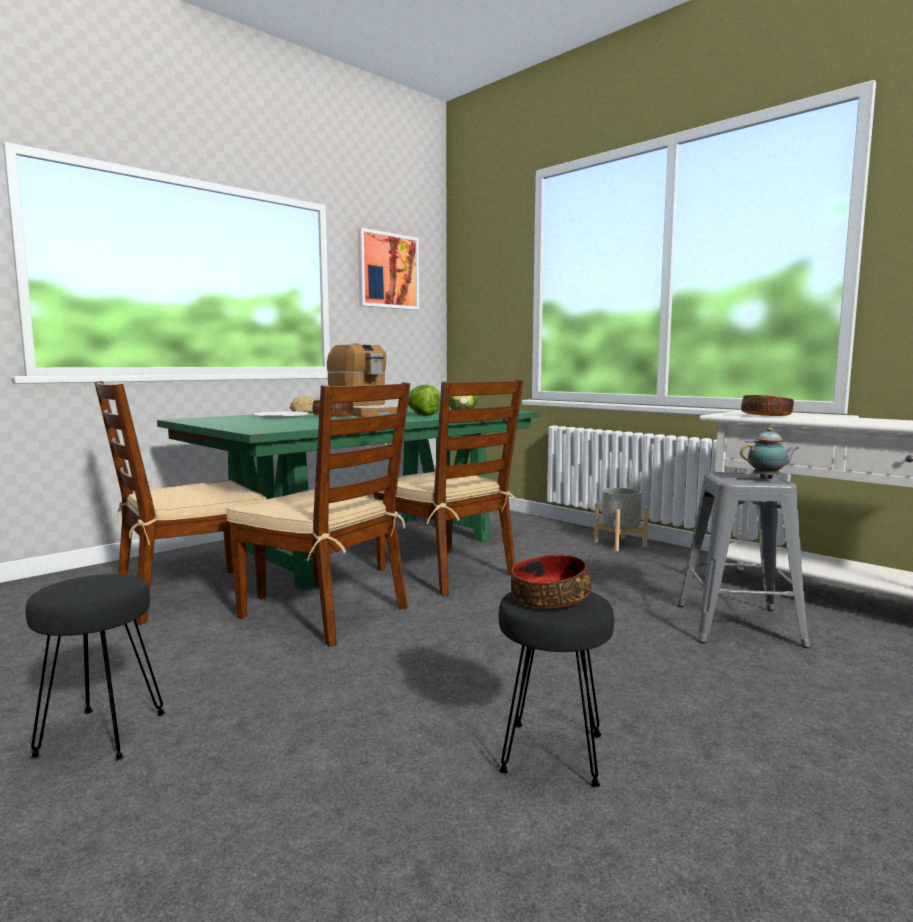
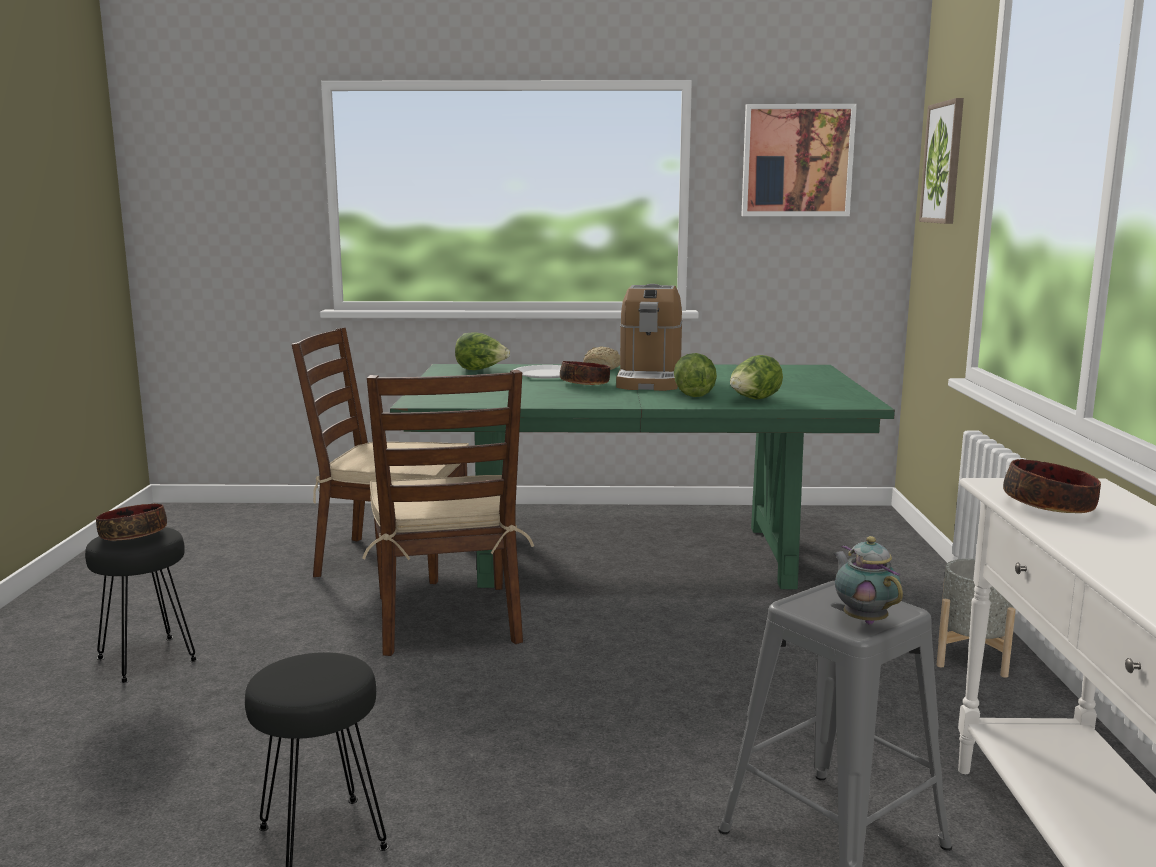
camera: 45 degrees right, 5 degrees up
brown chair [373,380,523,597] -> none
bowl [511,555,591,608] -> bowl moved to [96,504,167,540]
teapot [740,428,799,479] -> teapot turned 150 degrees counterclockwise [833,536,903,624]
none -> lettuce [455,332,510,370]
none -> picture [919,98,964,224]

